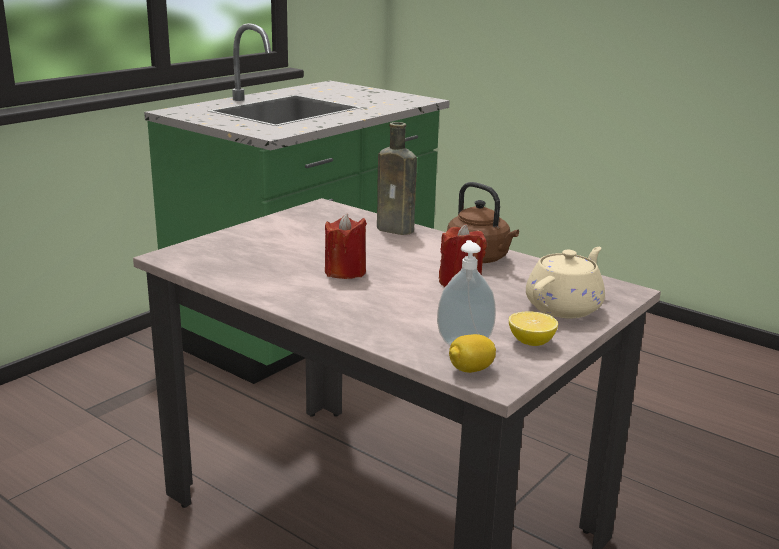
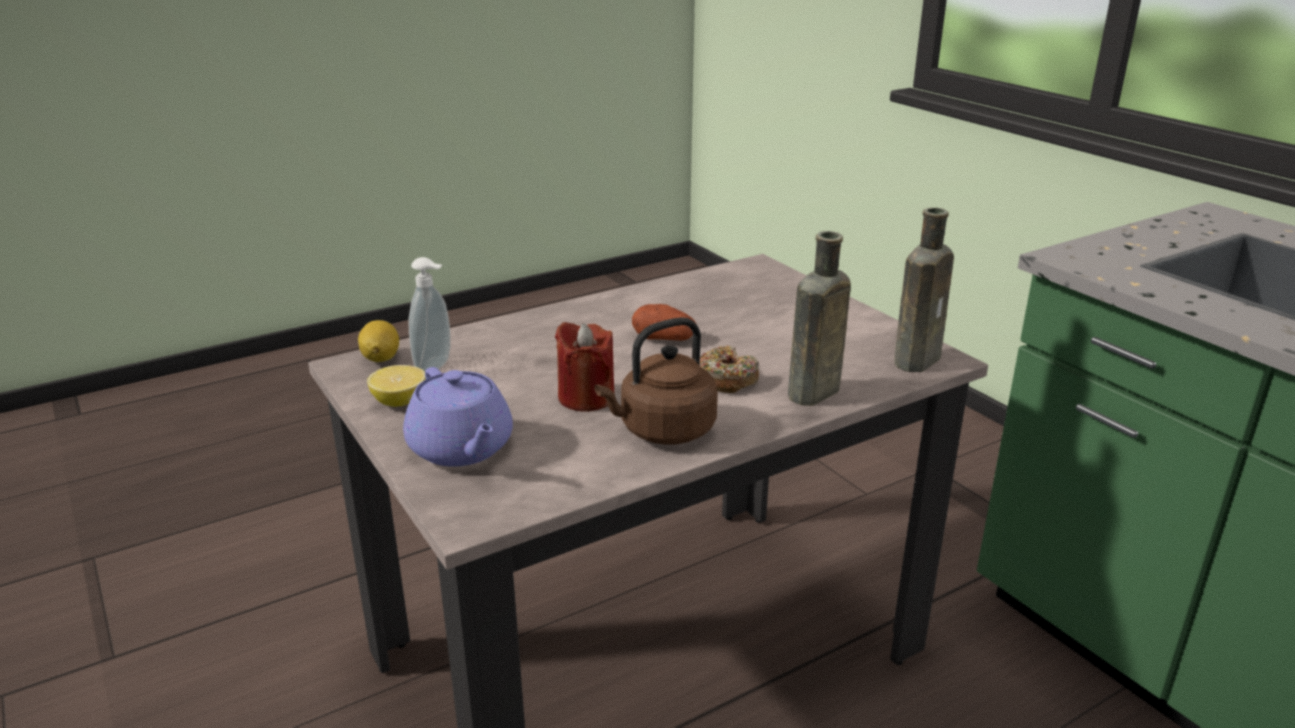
camera: 110 degrees right, 5 degrees up
red candle [325,213,367,279] -> potato [632,304,696,341]
beige teapot [526,247,605,318] -> purple teapot [403,367,513,467]
none -> donut [699,346,759,393]
none -> brown bottle [894,208,954,372]

